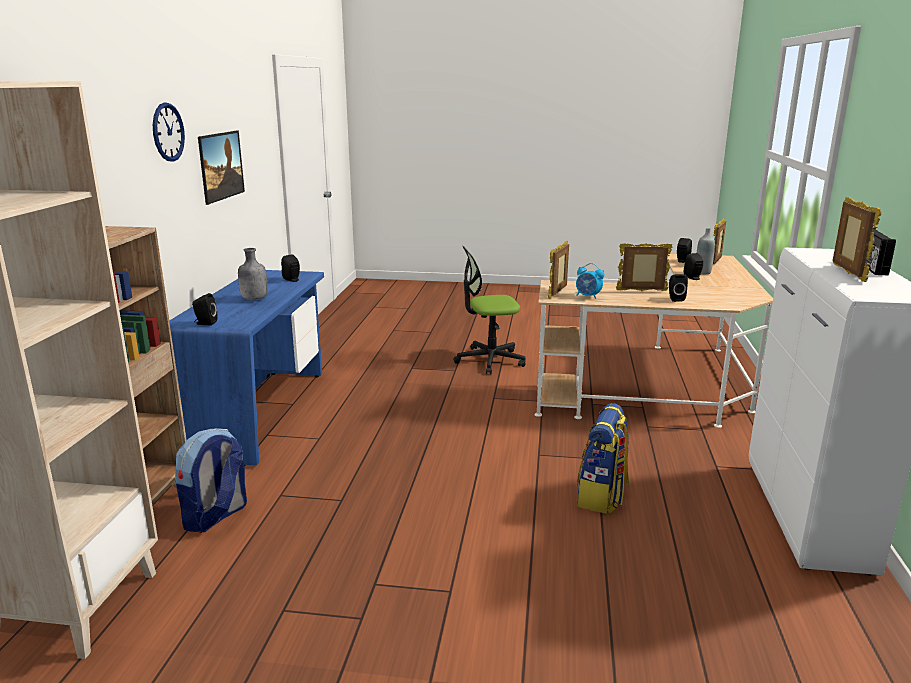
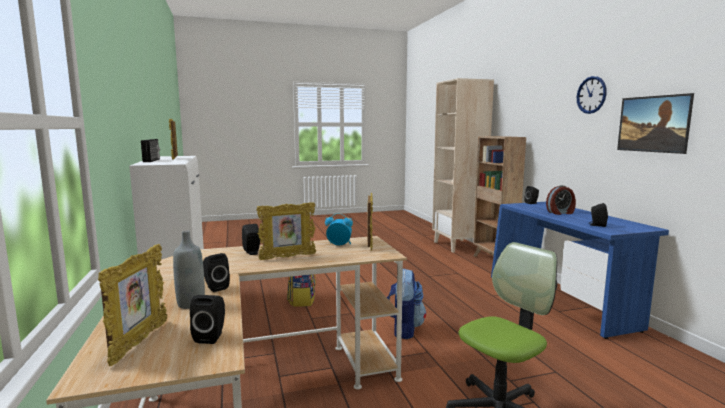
camera: 155 degrees right, 10 degrees down
backpack [175,428,247,533] -> backpack moved to [387,268,426,339]
grey bottle [238,248,267,301] -> alarm clock [546,185,576,215]

